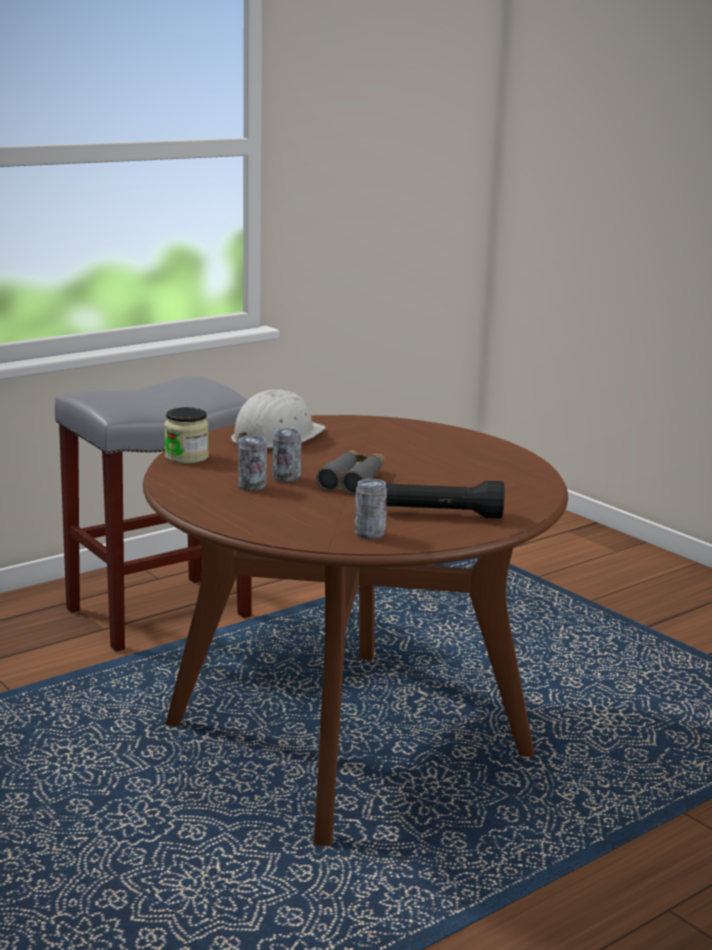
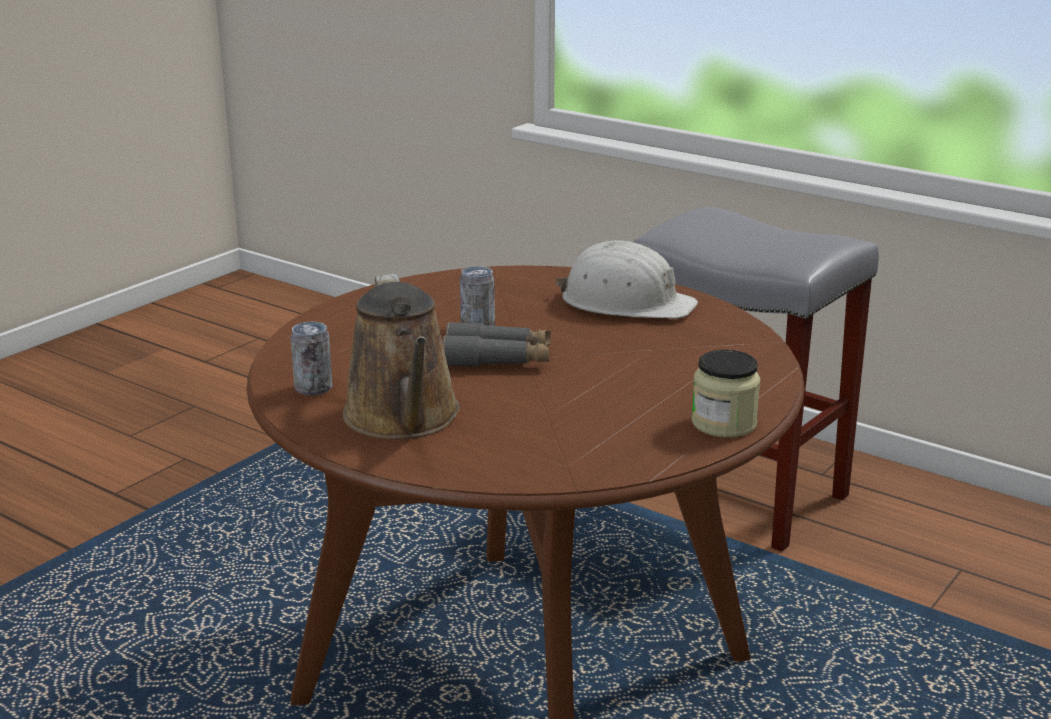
camera: 75 degrees right, 5 degrees up
jar [164,407,209,464] -> jar moved to [691,349,761,438]
can [238,436,267,491] -> none
black flashlight [386,481,505,519] -> brown watering can [343,274,460,439]

